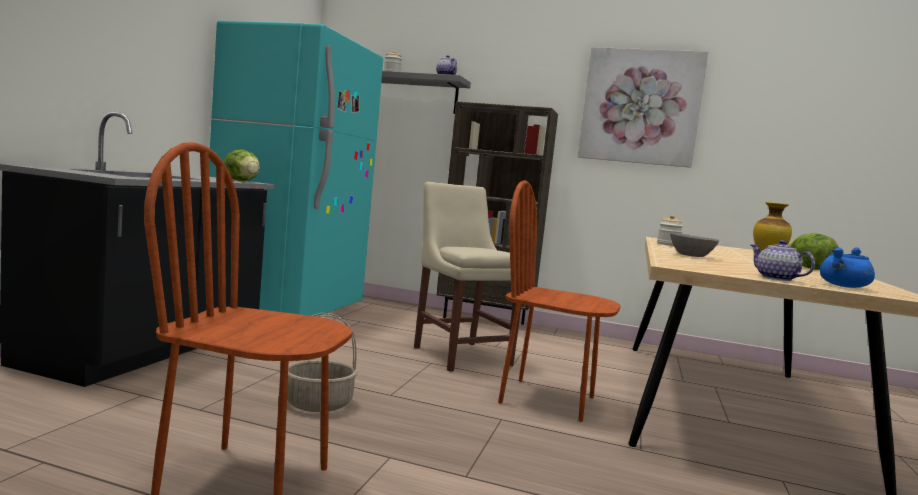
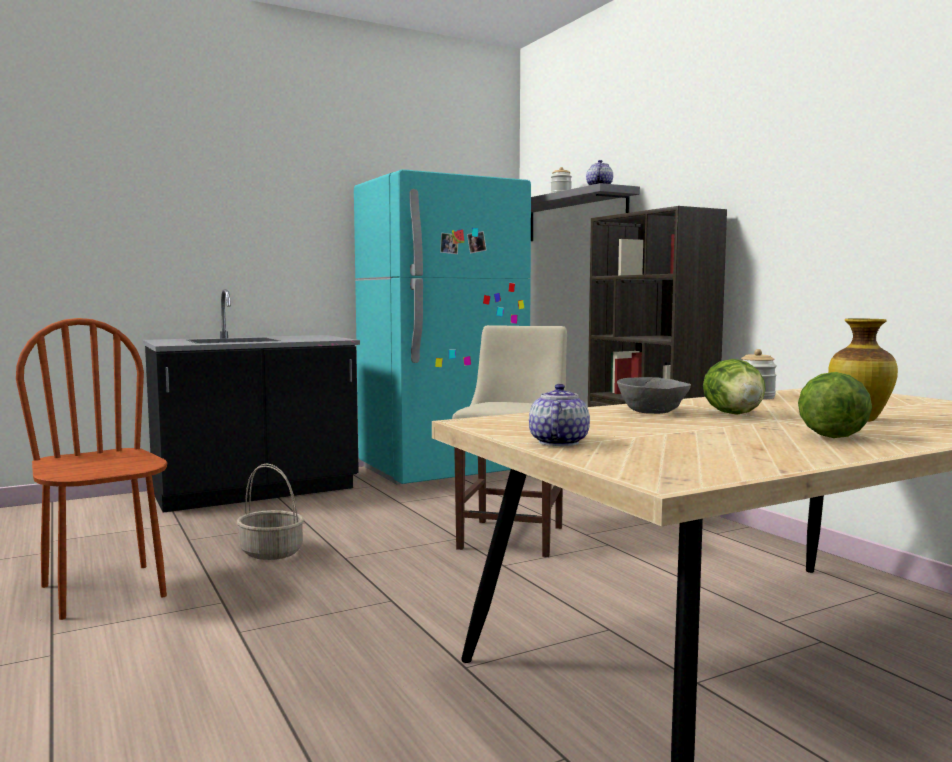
camera: 45 degrees right, 0 degrees up
lettuce [224,149,260,181] -> lettuce moved to [703,359,766,414]
brown chair [498,180,620,422] -> none
picture [578,47,708,168] -> none
blue cooking pot [820,247,875,288] -> none

